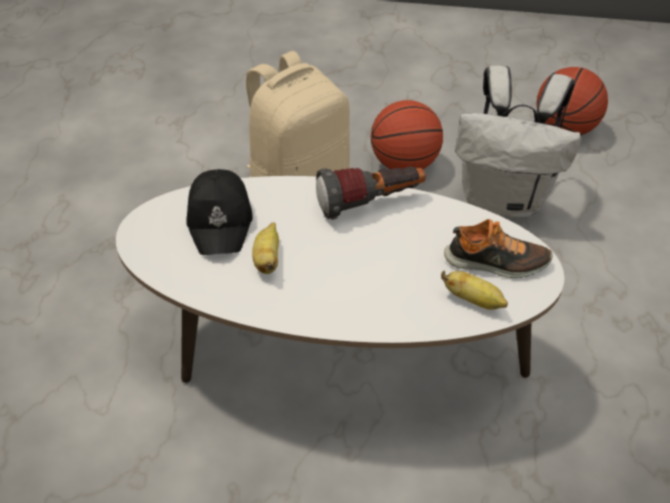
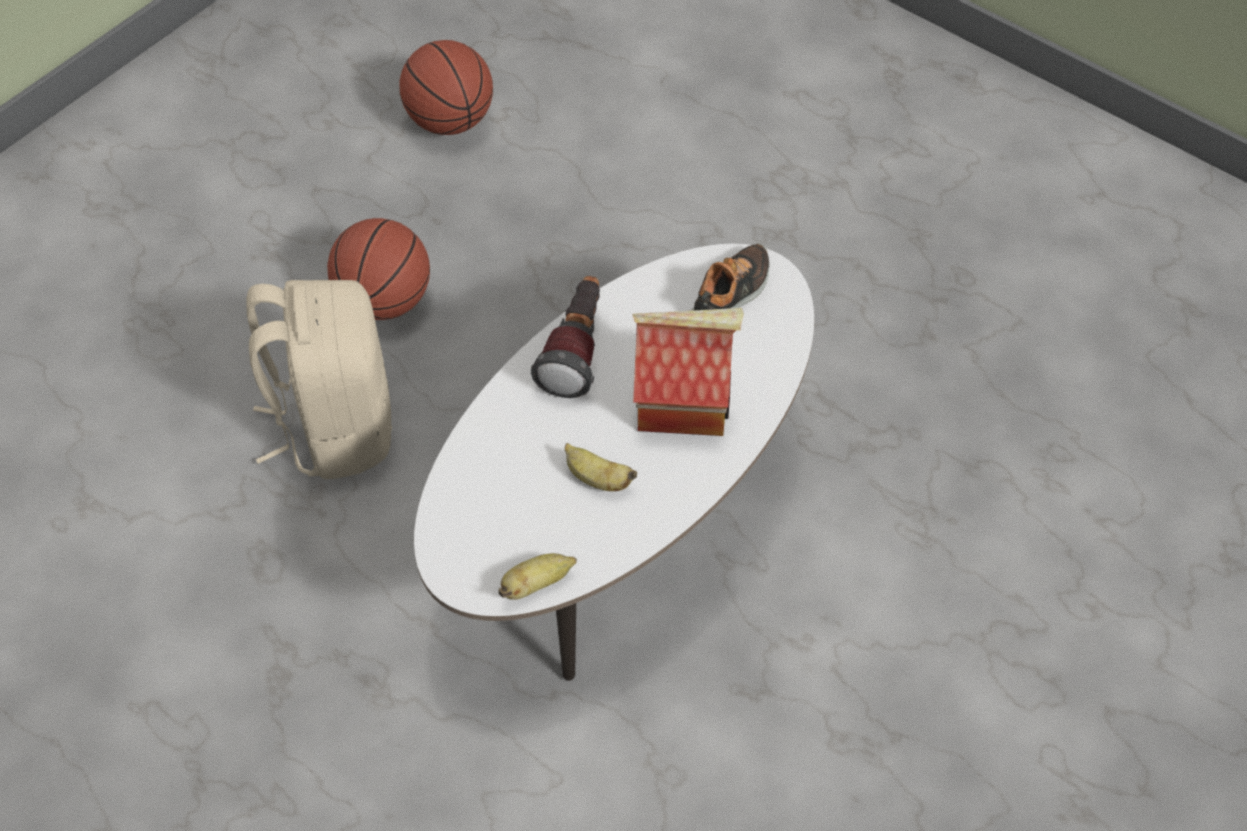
camera: 60 degrees left, 10 degrees up
black cap [186,169,253,255] -> none
banana [441,270,508,310] -> banana moved to [498,553,577,600]
white backpack [455,65,581,218] -> none
none -> toy house [632,308,744,436]

